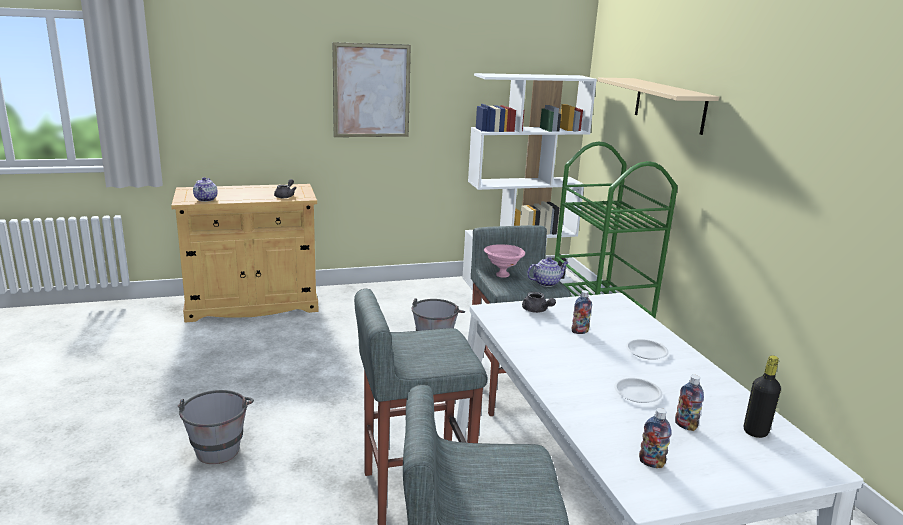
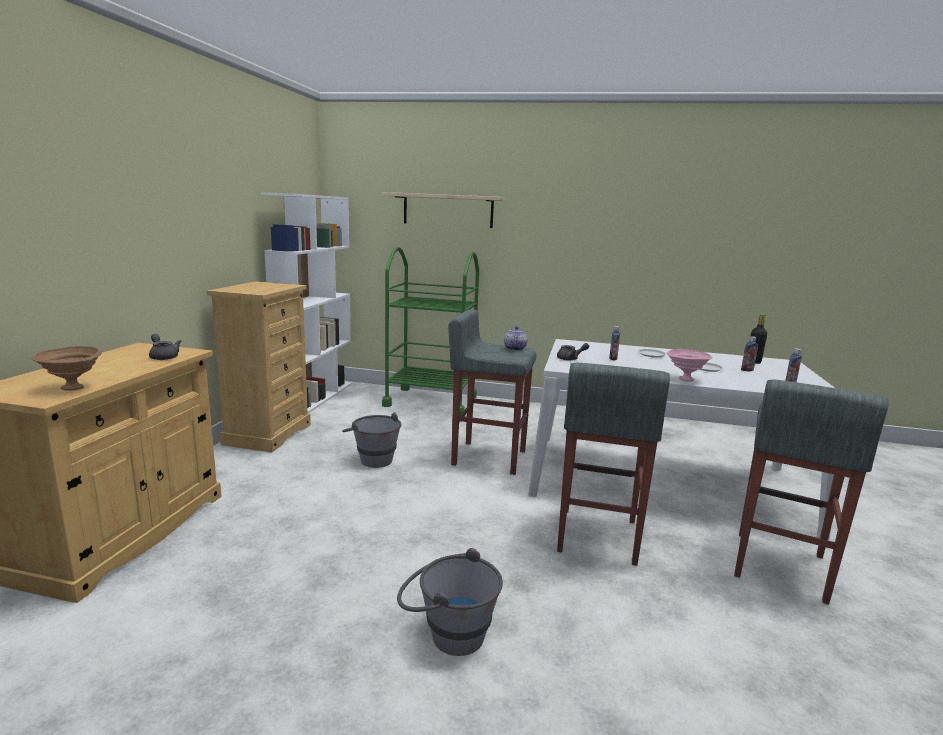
camera: 60 degrees left, 5 degrees down
teapot [193,177,218,202] -> brown bowl [31,346,102,390]
picture [333,42,411,137] -> none
pink bowl [484,244,525,278] -> pink bowl moved to [667,349,713,382]
none -> beige dresser [207,281,311,452]

